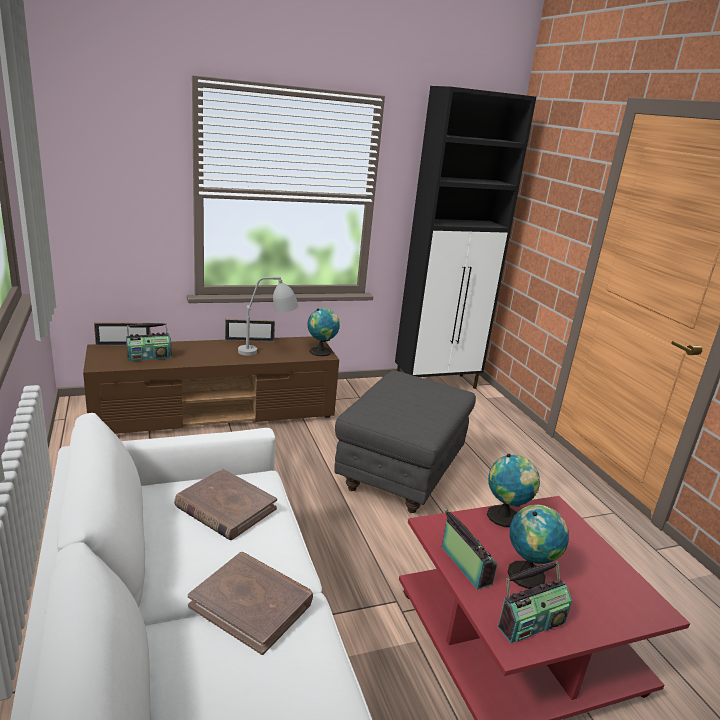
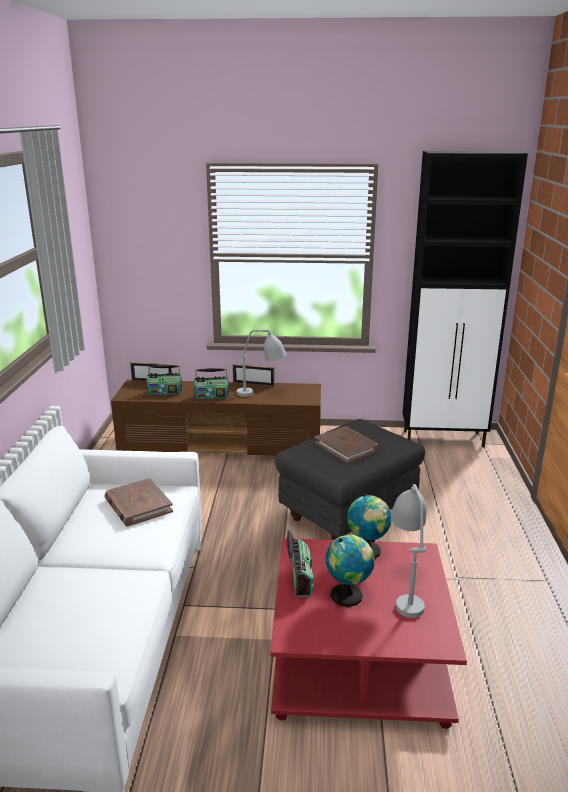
camera: 25 degrees right, 0 degrees up
brown book [188,552,313,655] -> brown book moved to [315,426,379,463]
globe [308,308,340,356] -> none
radio [498,562,572,643] -> radio moved to [194,368,229,399]
none -> grey table lamp [391,484,427,618]

